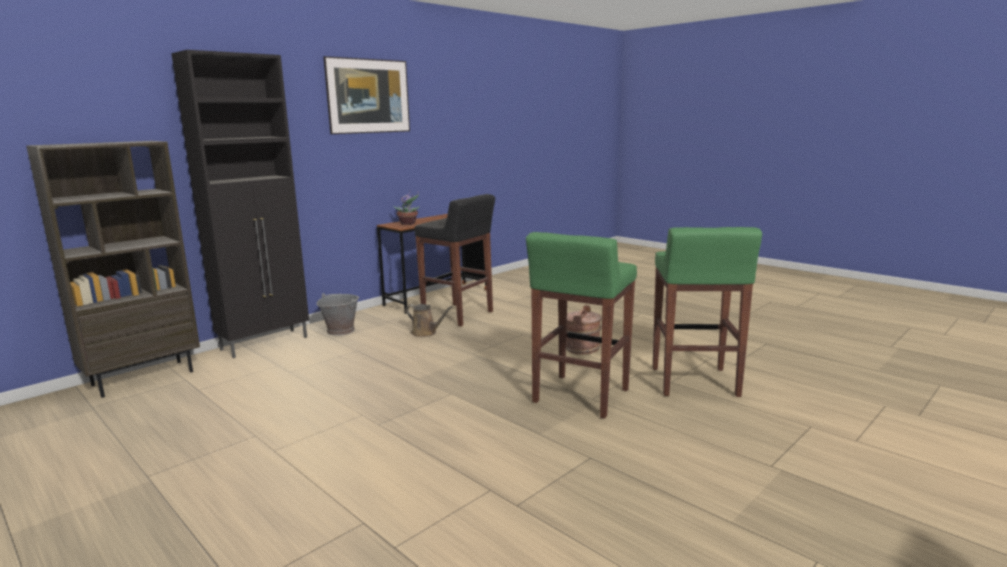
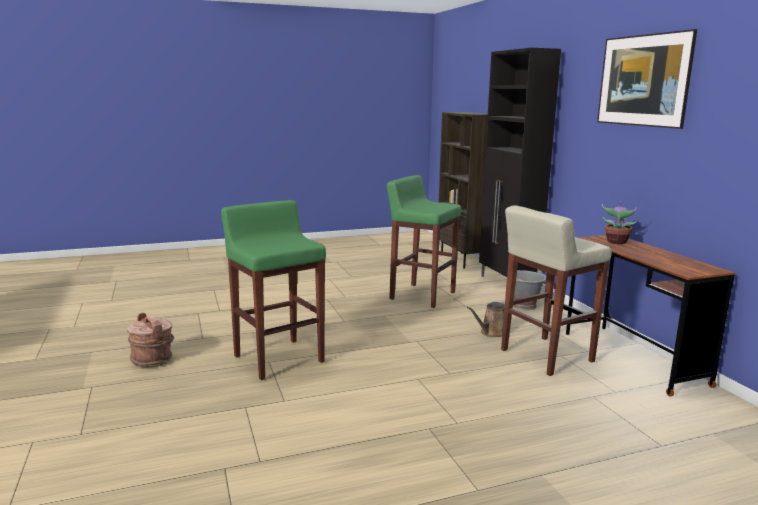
camera: 115 degrees right, 0 degrees up
black stool [414,194,495,326] -> beige stool [501,205,612,376]
brown bucket [566,305,602,355] -> brown bucket moved to [127,313,174,367]
green stool [653,227,762,397] -> green stool moved to [386,175,461,308]

